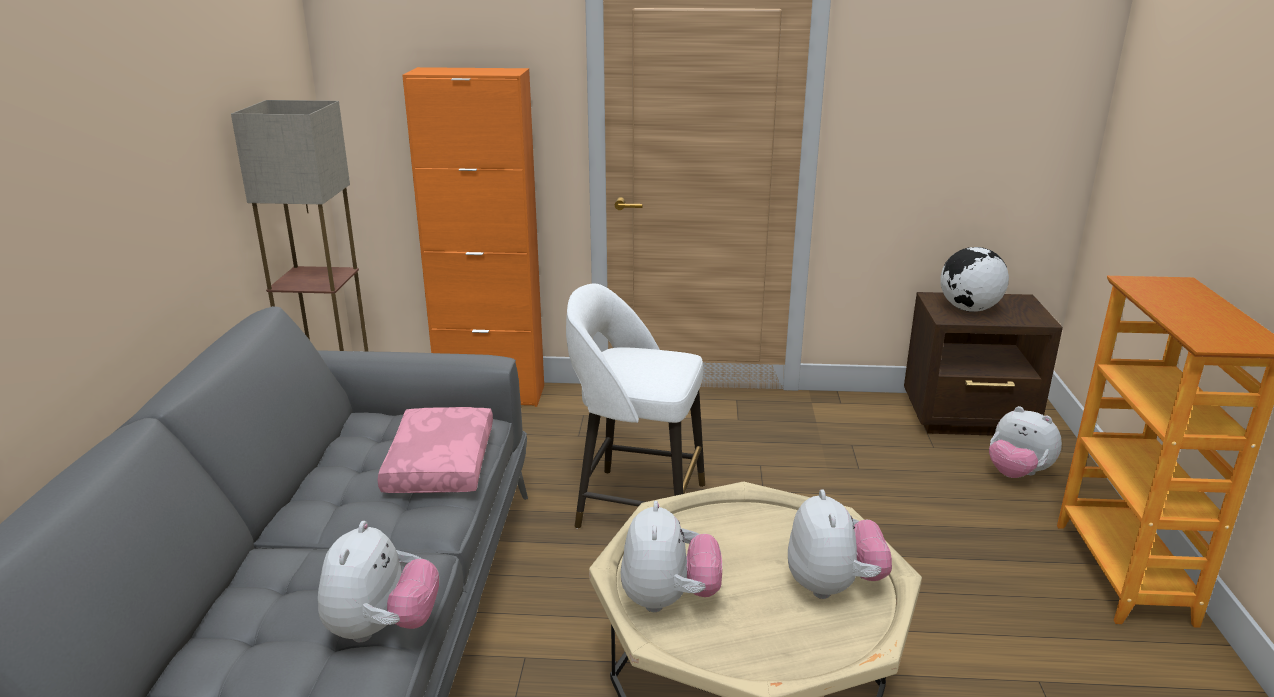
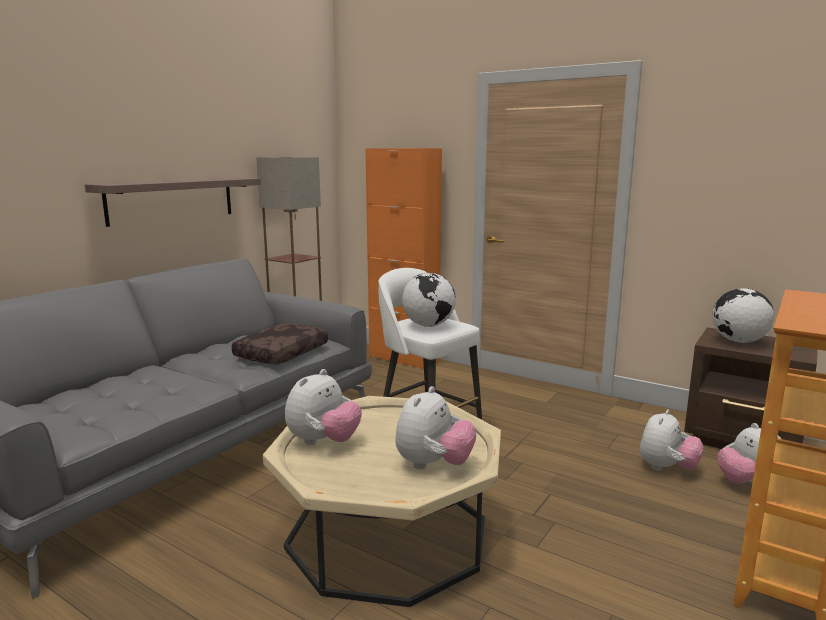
camera: 30 degrees right, 10 degrees down
plush toy [318,521,439,642] -> plush toy moved to [640,409,703,471]
pink pillow [377,407,493,493] -> brown pillow [232,323,328,364]
none -> shelf [85,178,261,227]
none -> globe [402,273,456,327]

